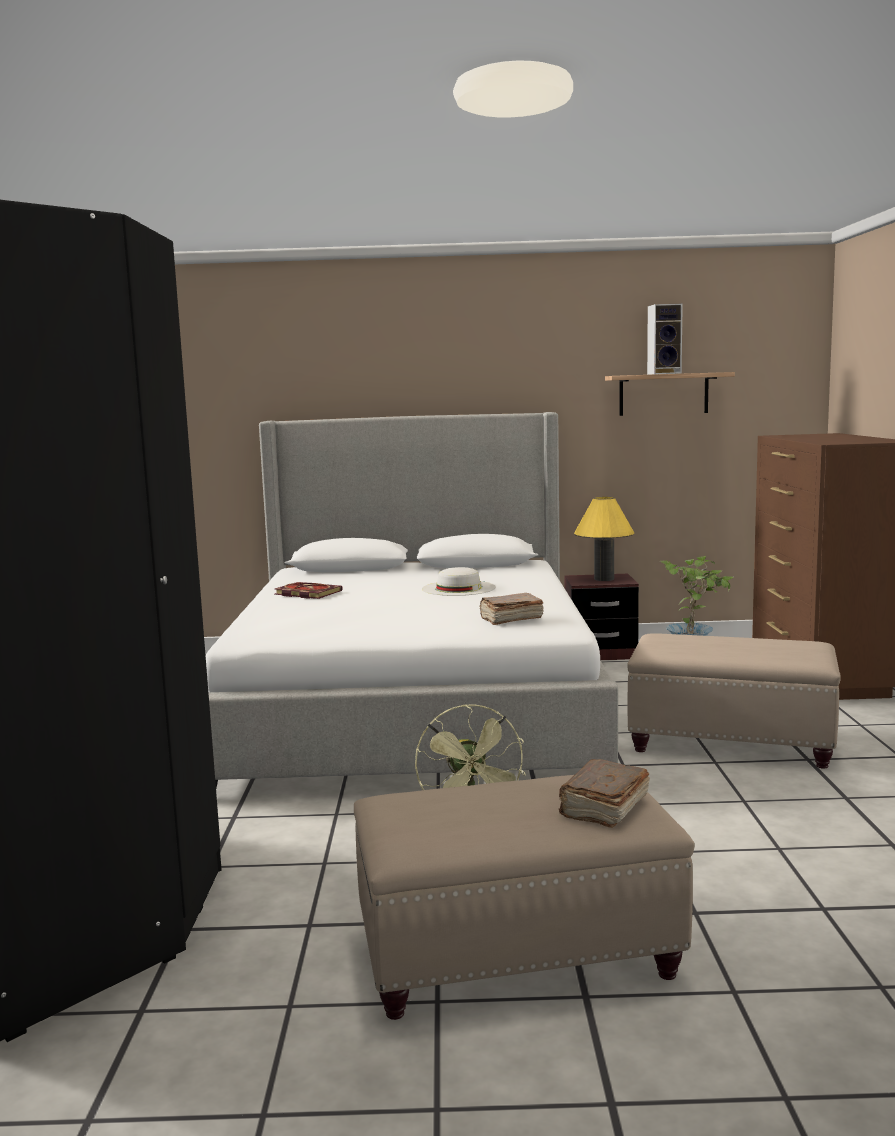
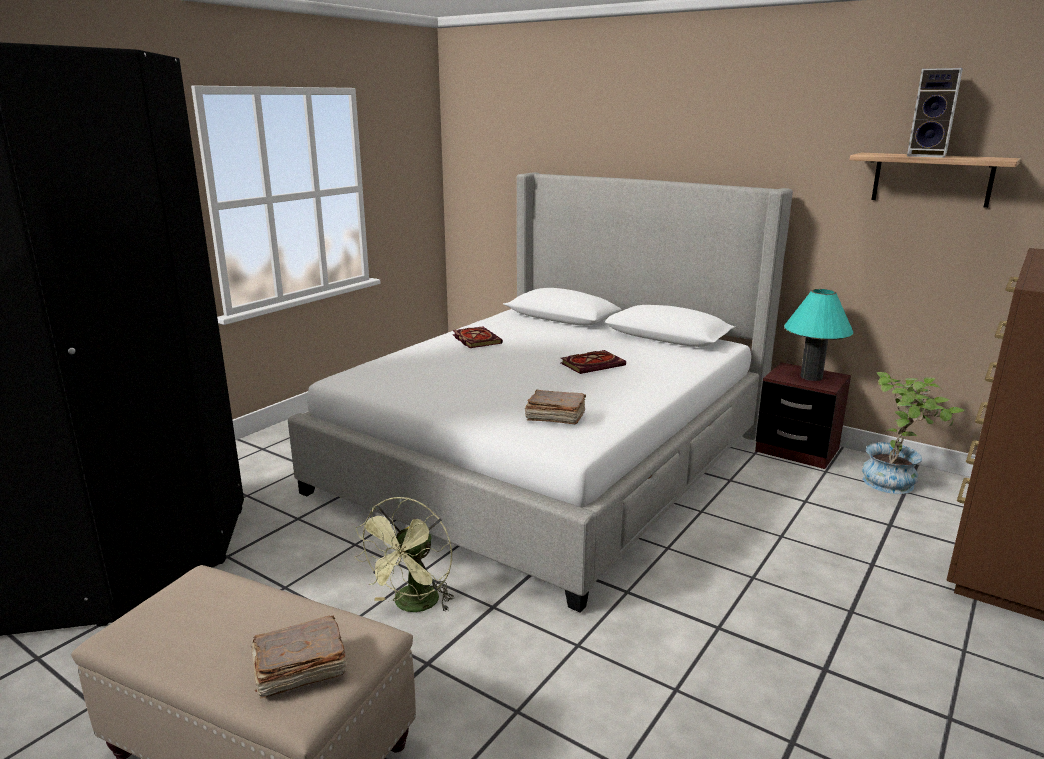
camera: 35 degrees right, 10 degrees up
white hat [422,567,496,596] -> book [560,350,626,374]
yellow table lamp [574,497,635,581] -> turquoise table lamp [784,289,853,381]
beige ottoman [627,633,841,768] -> none

